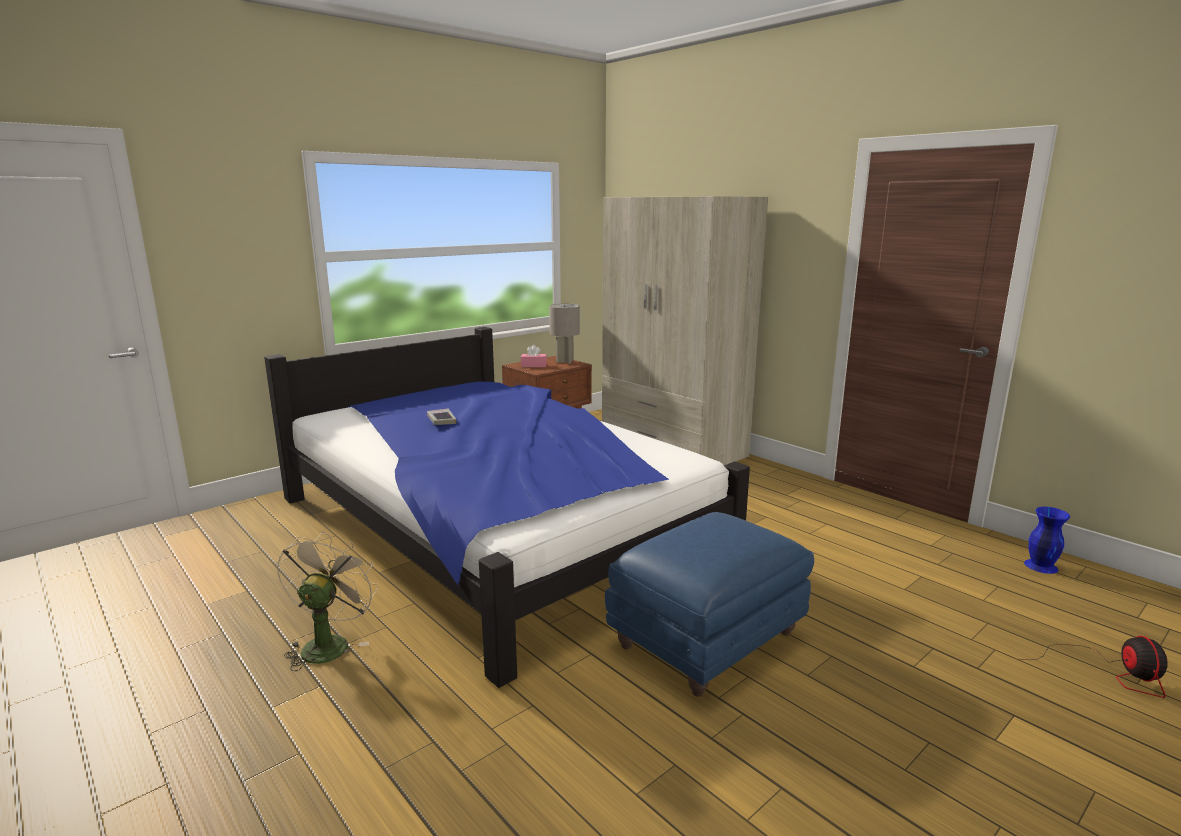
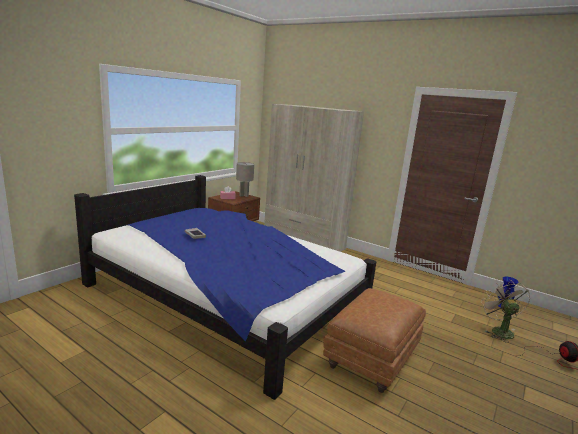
camera: 15 degrees left, 0 degrees up
beige fan [277,531,379,671] -> beige fan moved to [481,281,530,343]
blue ottoman [605,512,814,697] -> brown ottoman [323,288,426,393]

